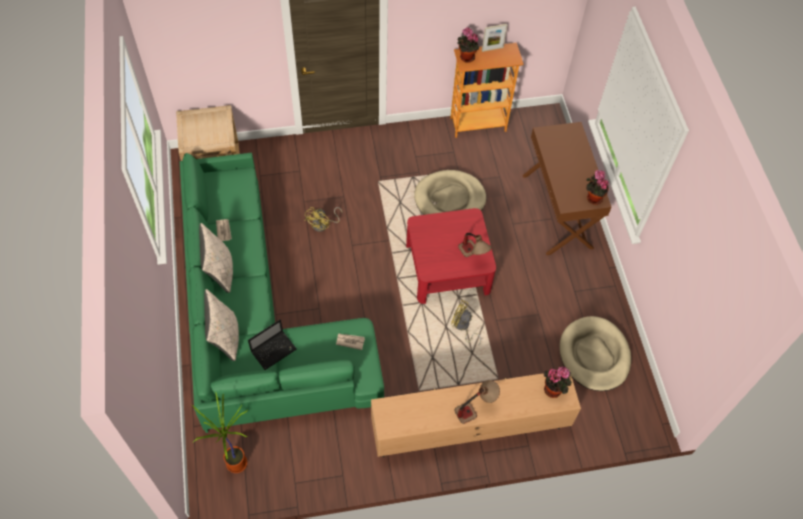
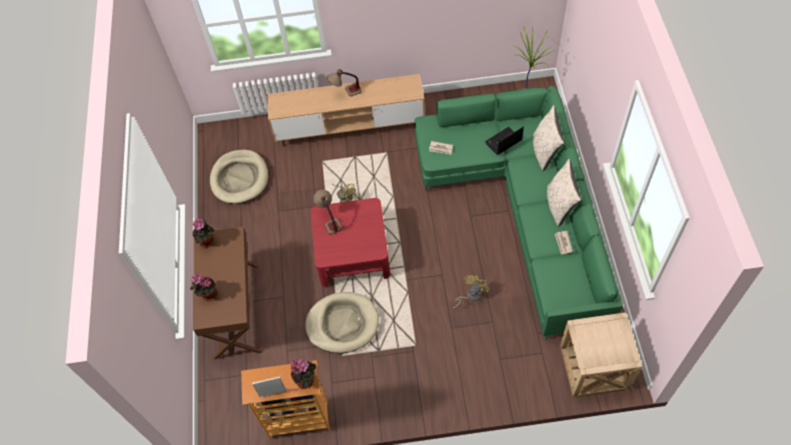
camera: 170 degrees left, 0 degrees up
potted plant [544,367,572,398] -> potted plant moved to [190,273,217,301]

